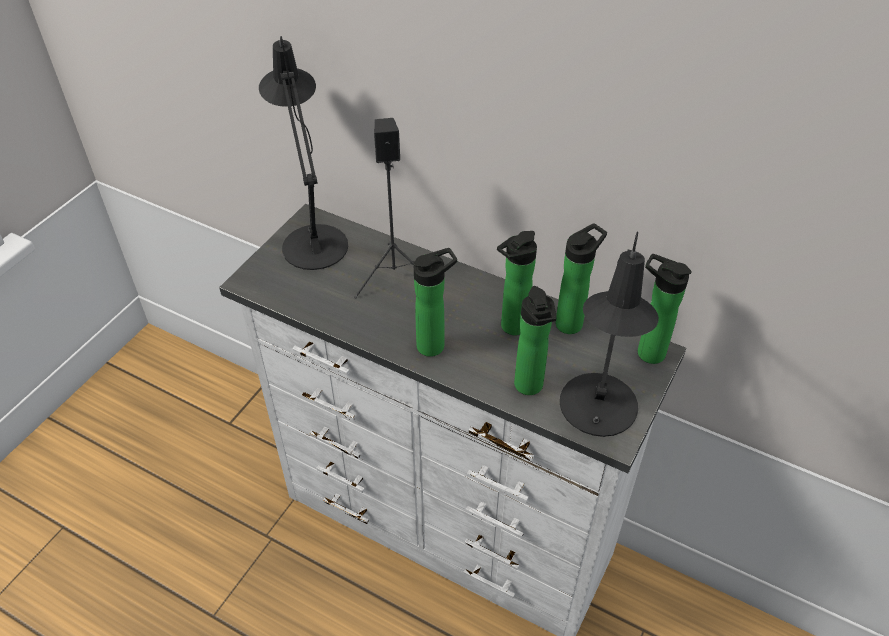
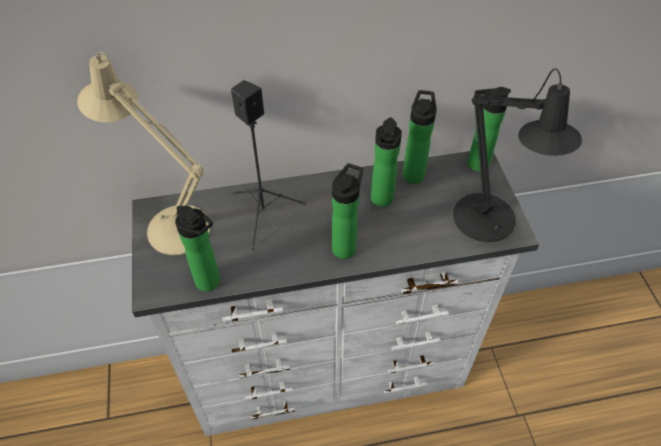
camera: 40 degrees left, 5 degrees up
black table lamp [259,36,348,270] -> beige table lamp [77,52,210,255]
bottle [514,286,556,395] -> bottle moved to [175,206,220,291]

